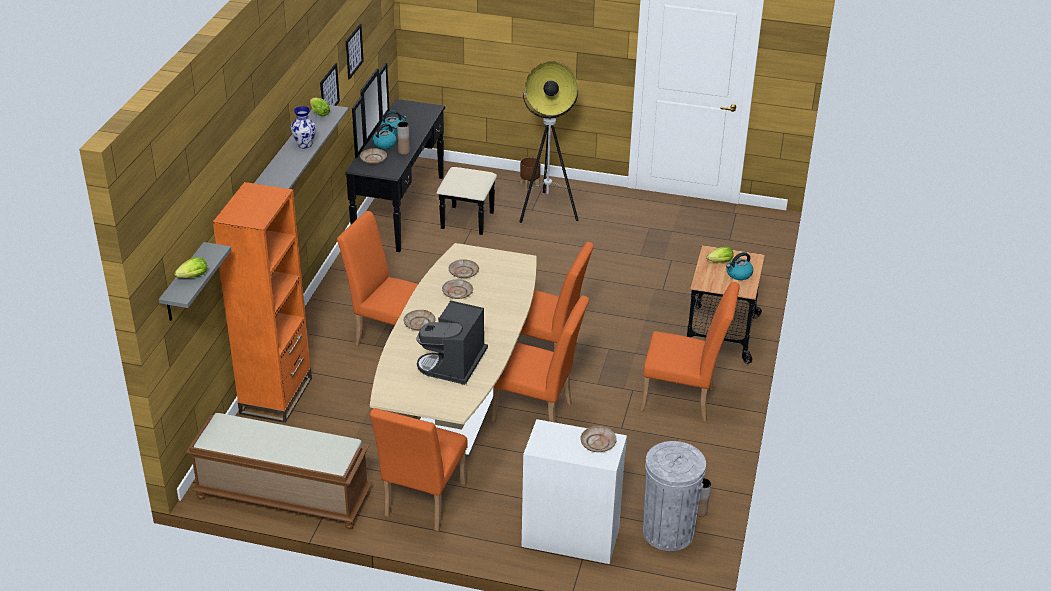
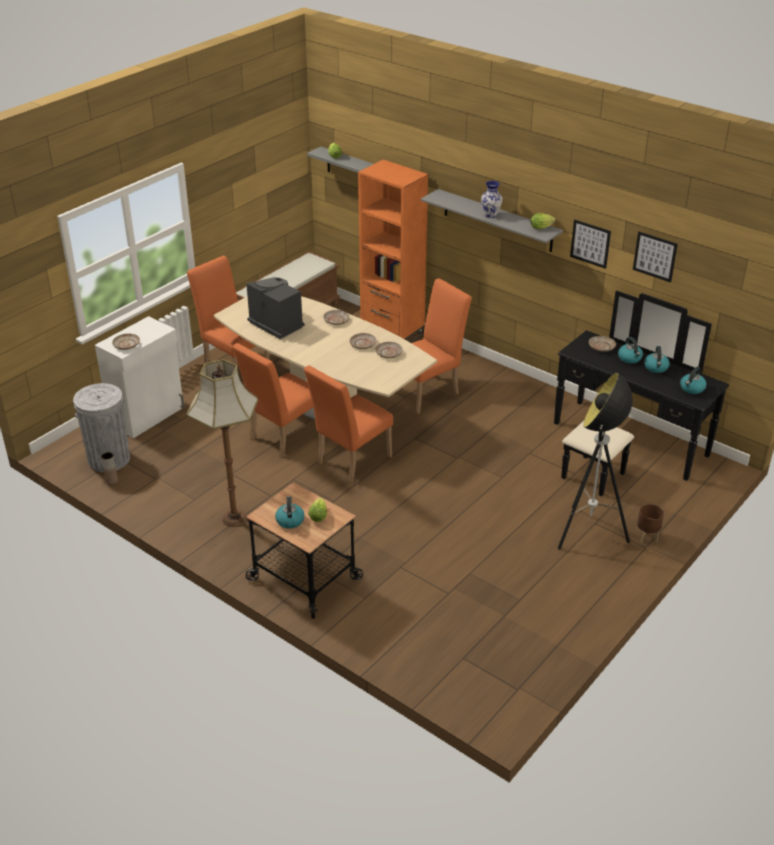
camera: 115 degrees right, 0 degrees up
brown vase [397,122,410,155] -> none
orange chair [641,282,740,422] -> floor lamp [186,359,258,527]
none -> kettle [680,367,707,394]

